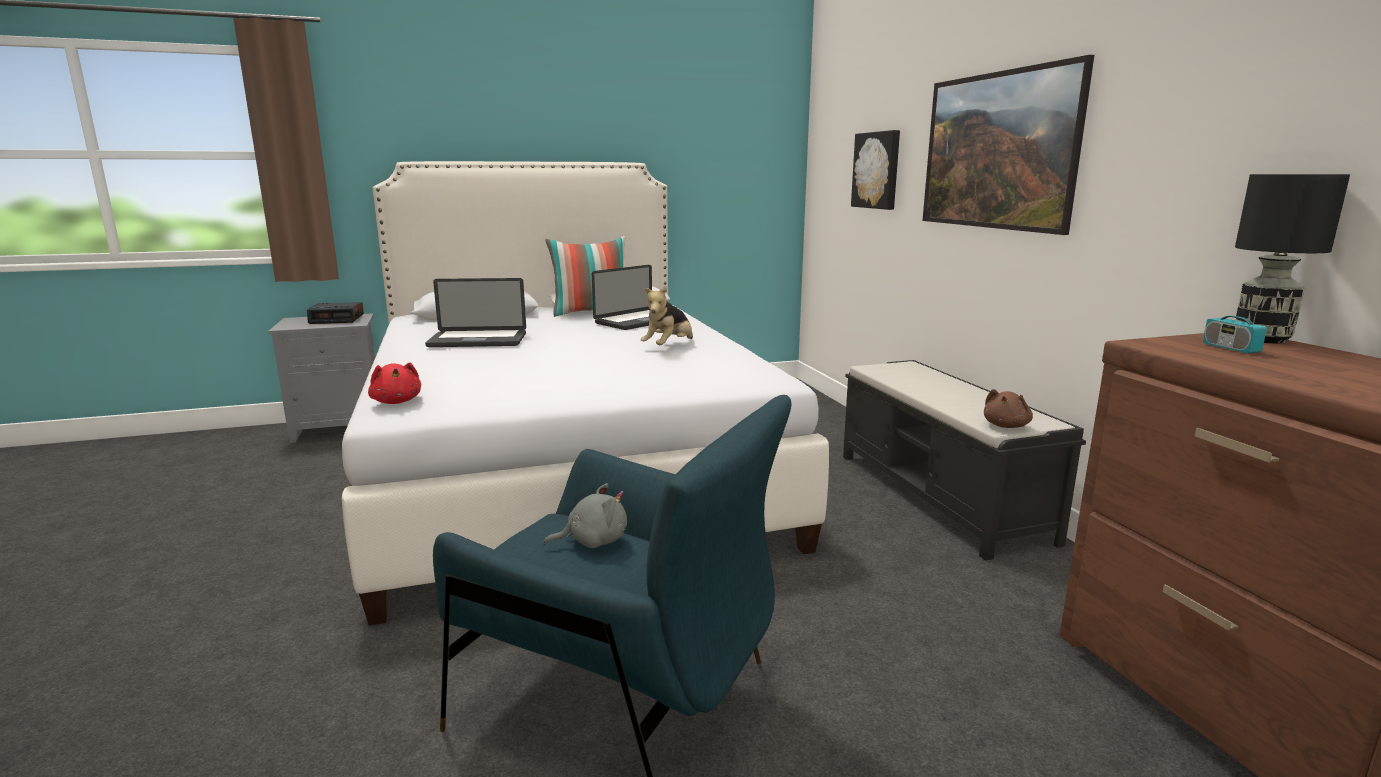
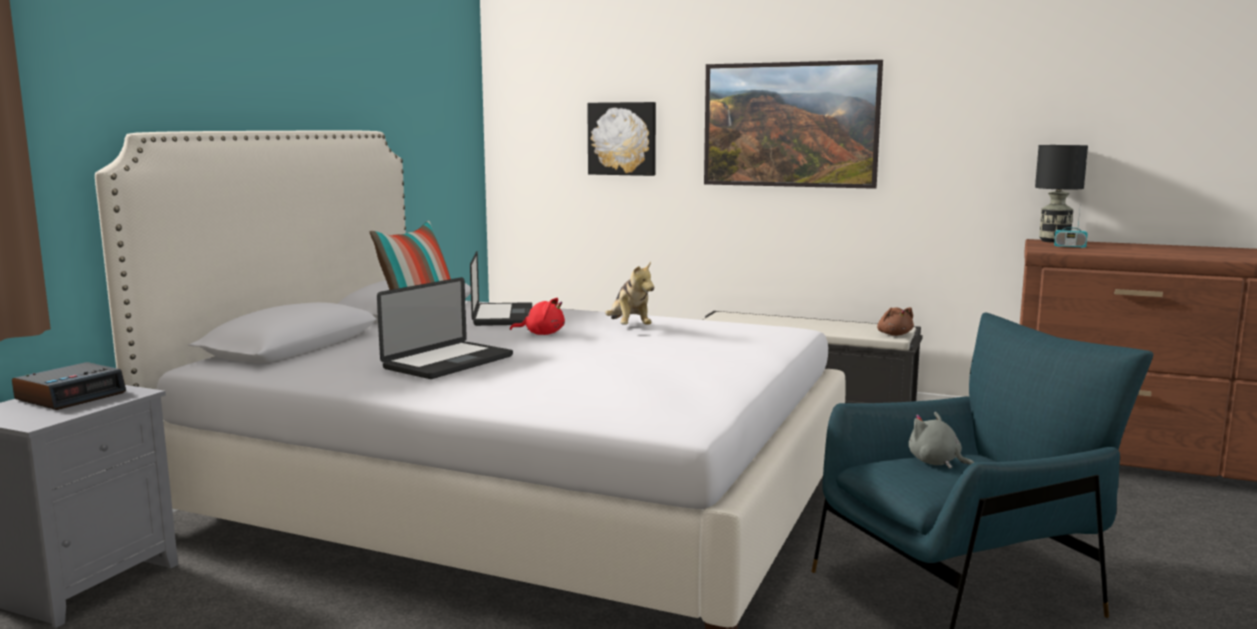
camera: 50 degrees left, 5 degrees down
red plush toy [368,362,421,404] -> red plush toy moved to [510,298,565,335]
grey plush toy [543,483,627,548] -> grey plush toy turned 60 degrees counterclockwise [909,412,975,469]

